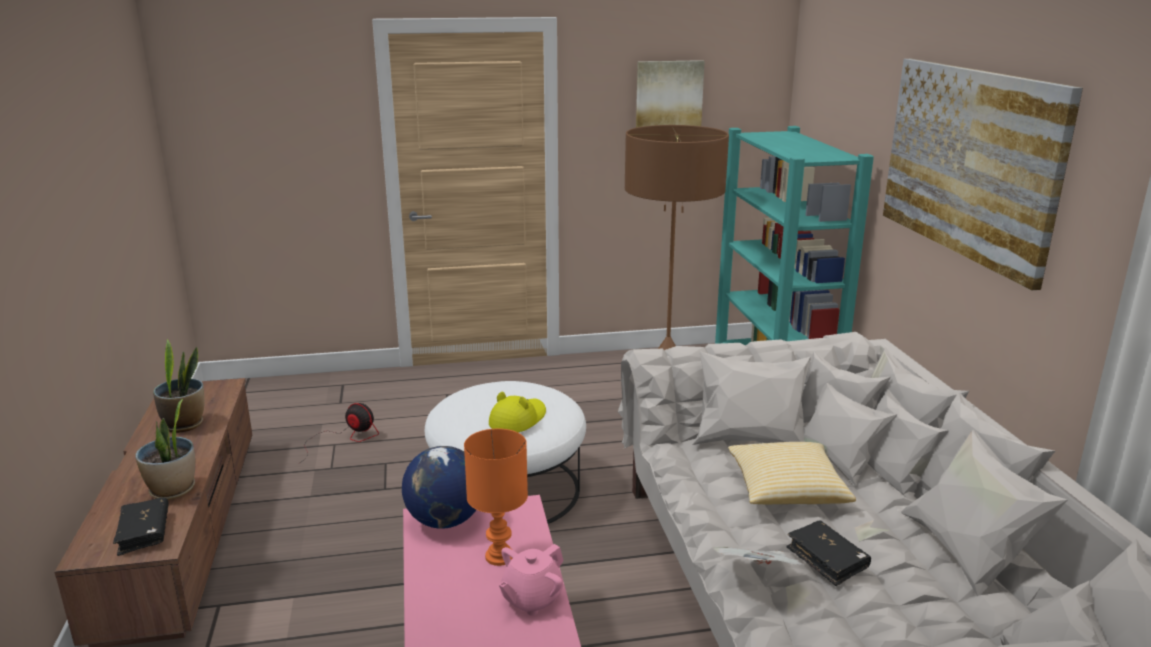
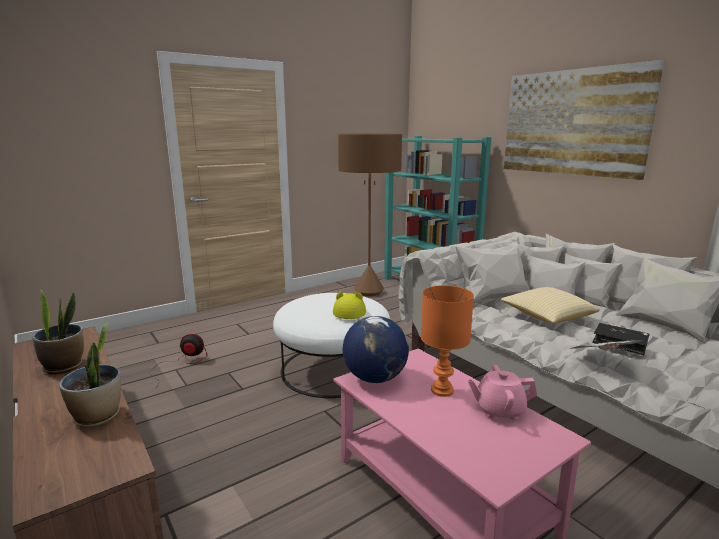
camera: 25 degrees left, 5 degrees down
black book [113,498,169,556] -> none
pink teapot [499,544,564,616] -> pink teapot turned 75 degrees clockwise [467,365,537,420]
picture [636,60,705,128] -> none

